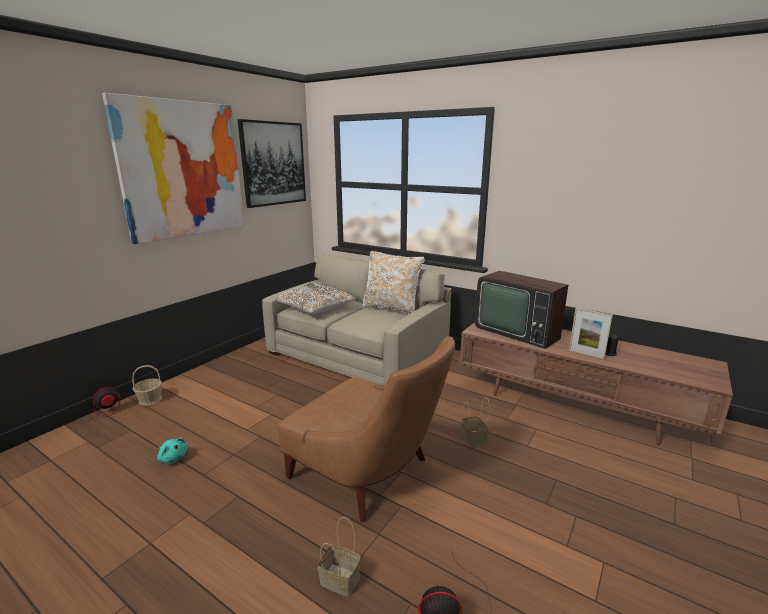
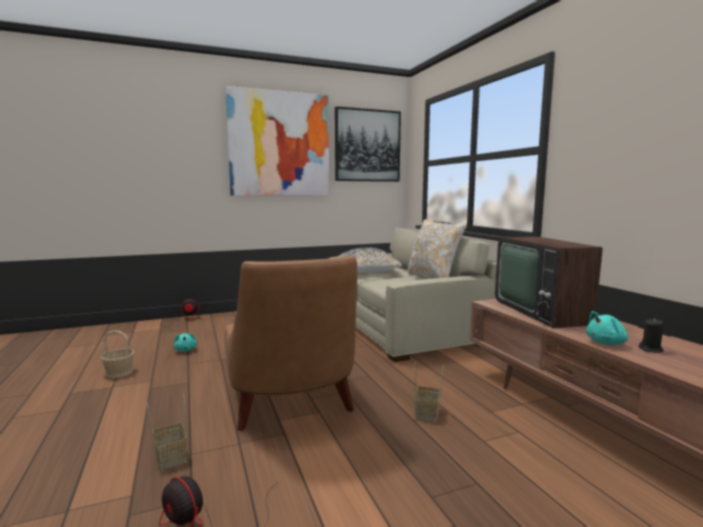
camera: 35 degrees right, 10 degrees down
basket [132,365,162,406] -> basket moved to [101,330,134,378]
picture frame [569,308,613,359] -> turquoise plush toy [586,311,628,345]

